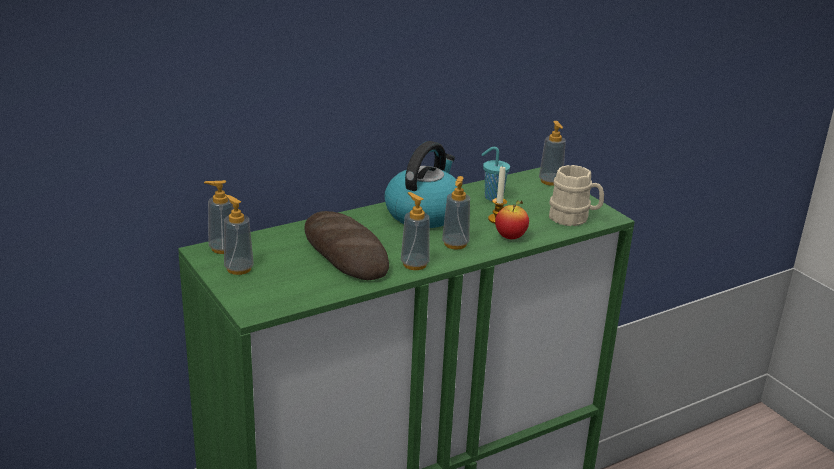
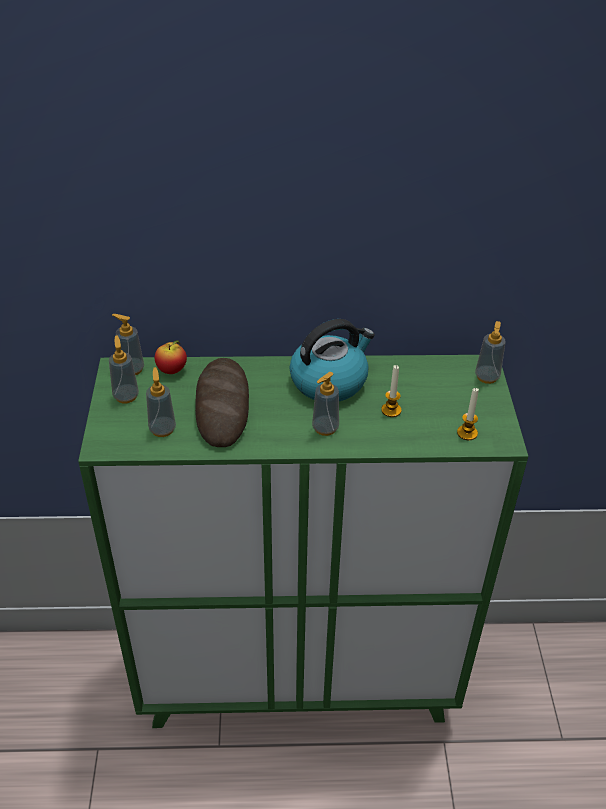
camera: 30 degrees right, 15 degrees up
soap dispenser [401,192,430,270] -> soap dispenser moved to [146,367,176,437]
turquoise cup [481,147,510,201] -> none
apple [495,200,529,239] -> apple moved to [155,340,187,374]
beige mug [549,165,604,226] -> candle [457,388,479,440]

